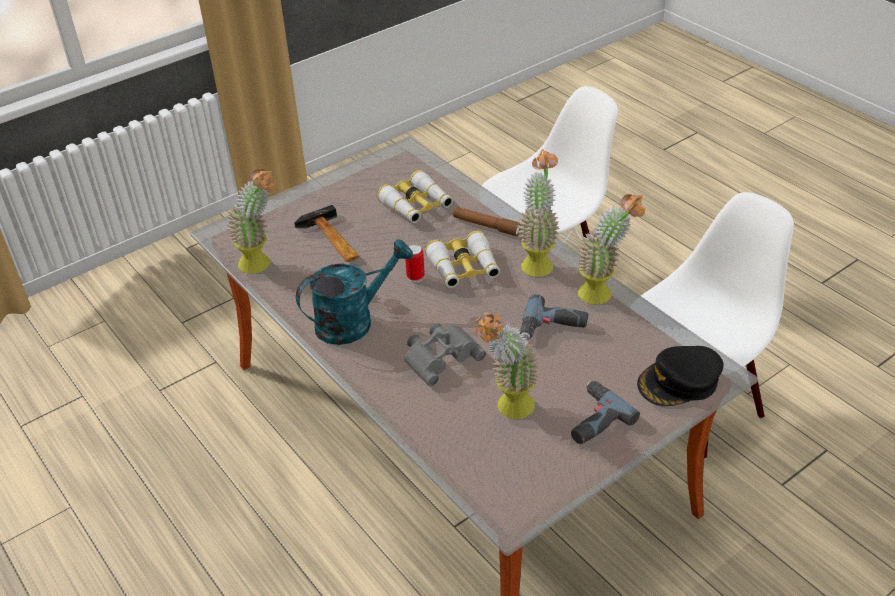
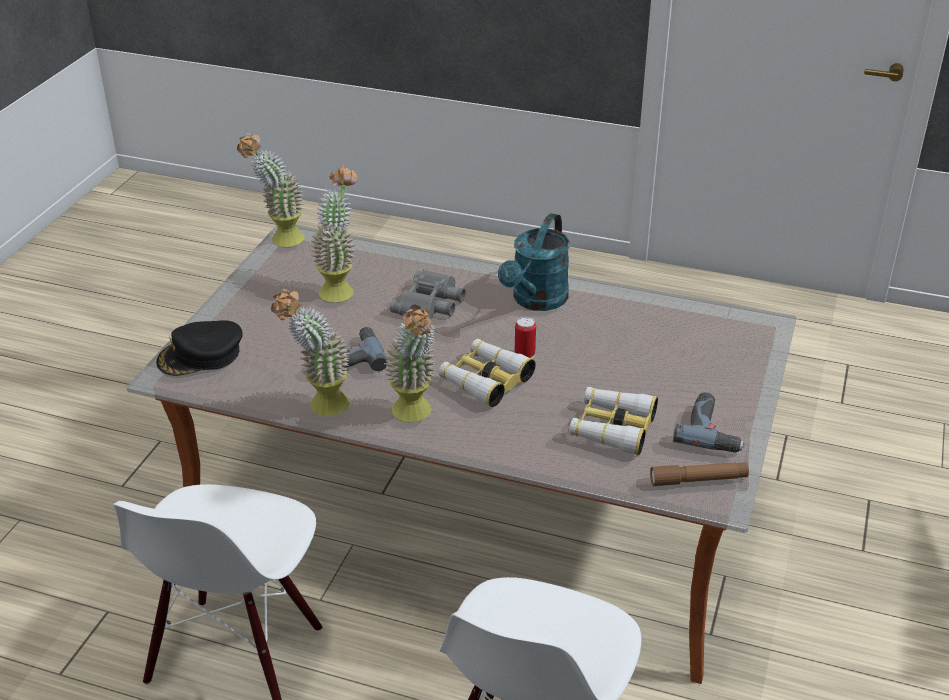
camera: 145 degrees right, 5 degrees down
potted plant [226,169,275,274] -> potted plant moved to [237,133,304,247]
hammer [294,205,359,262] -> none
brown flashlight [453,207,521,236] -> brown flashlight moved to [650,462,749,486]
power drill [571,381,640,444] -> power drill moved to [673,392,745,452]
black cap [637,346,724,406] -> black cap turned 150 degrees counterclockwise [156,320,243,376]

